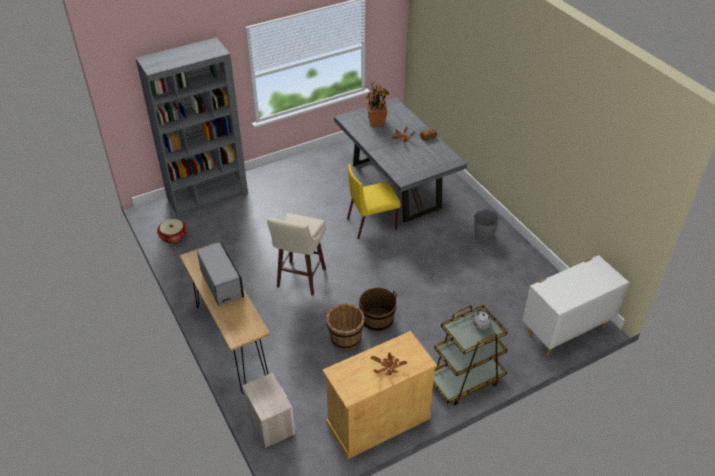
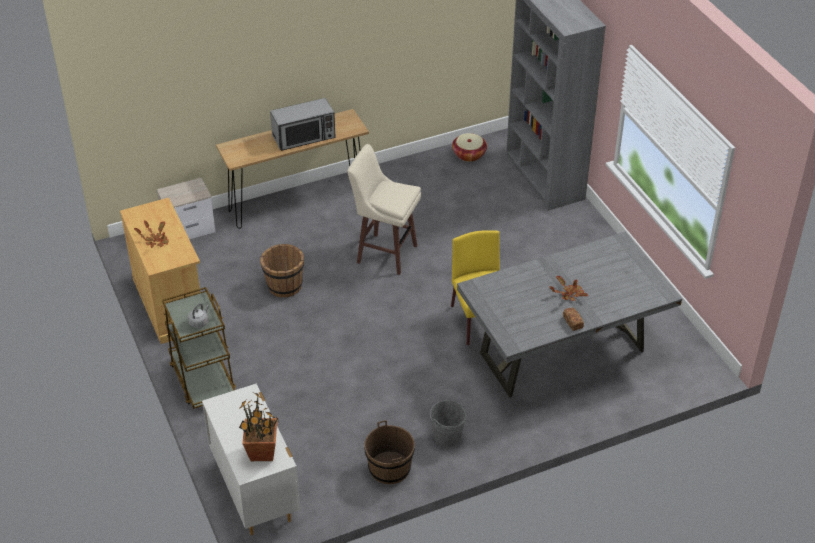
camera: 95 degrees right, 0 degrees up
brown bucket [359,288,397,332] -> brown bucket moved to [364,420,415,484]
potted plant [366,83,389,127] -> potted plant moved to [239,393,280,461]

